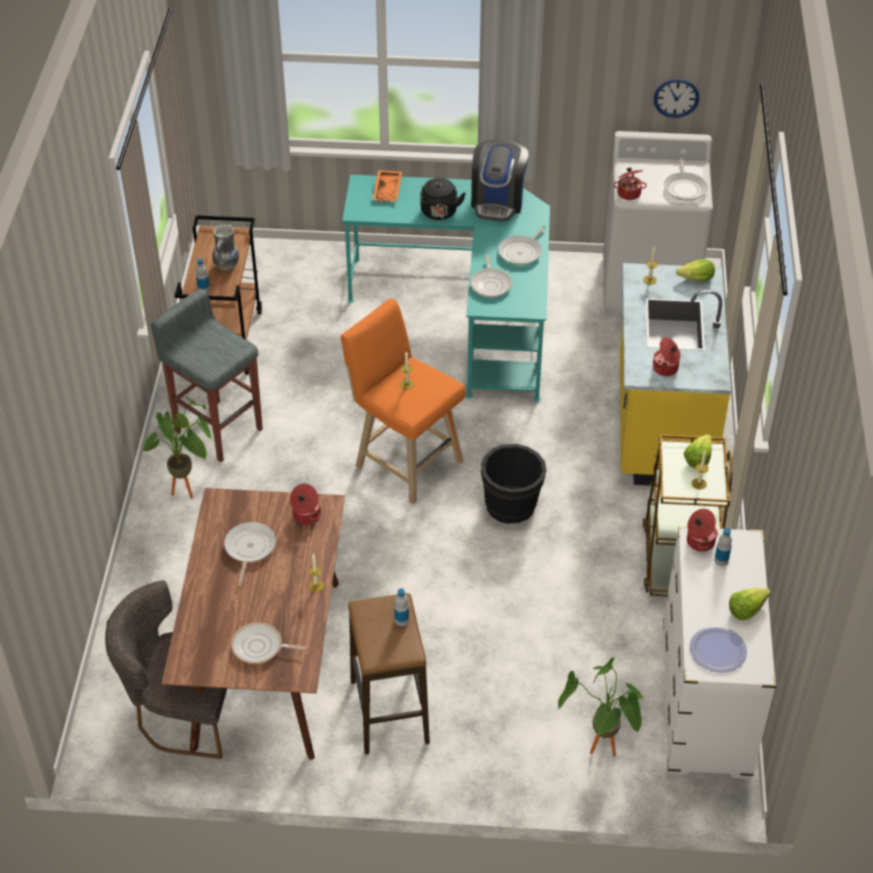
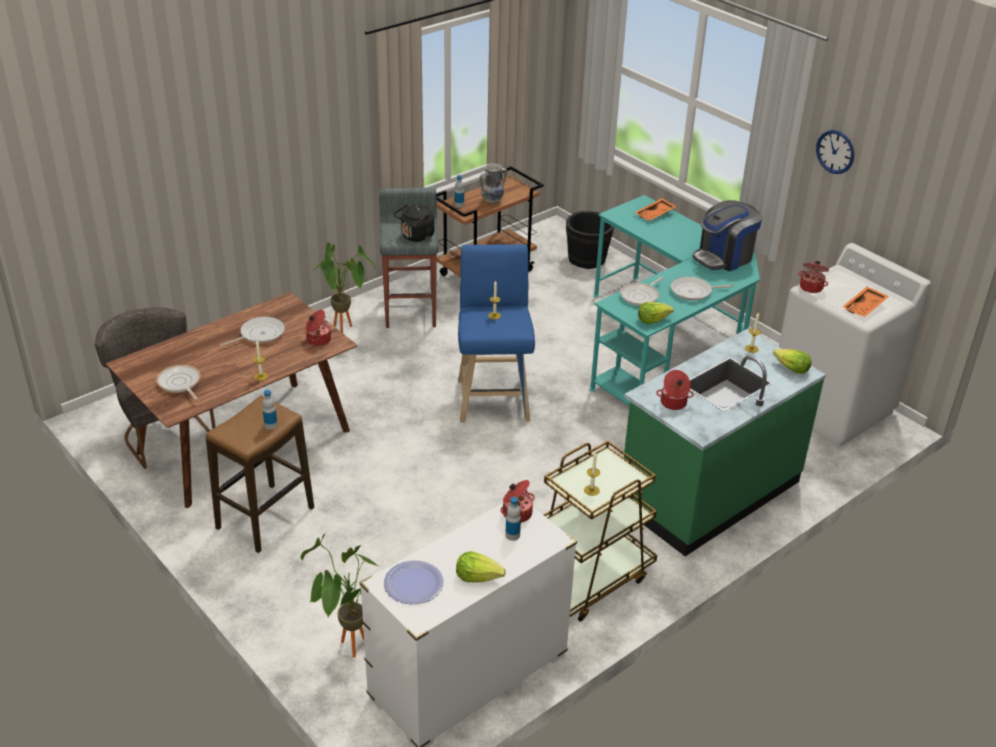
camera: 45 degrees right, 10 degrees down
orange stool [341,298,466,504] -> blue stool [458,244,535,422]
black kettle [421,178,466,220] -> black kettle moved to [394,204,435,242]
black bucket [481,444,547,524] -> black bucket moved to [566,211,614,269]
yellow counter [620,263,731,486] -> green counter [624,329,826,556]
wall clock [654,79,699,118] -> wall clock moved to [816,130,854,174]
frying pan [664,158,708,201] -> orange tray [843,287,889,317]
lettuce [684,434,712,468] -> lettuce moved to [638,302,674,324]

